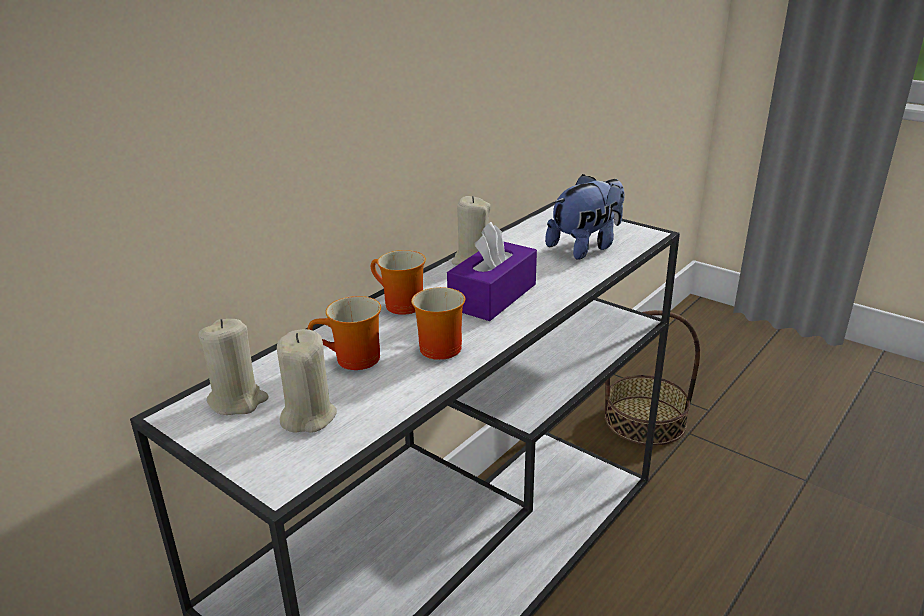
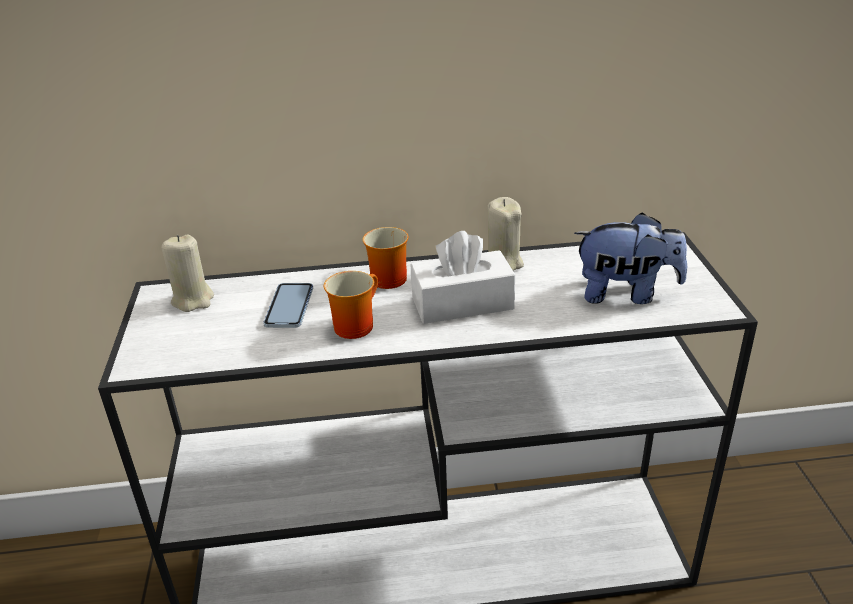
camera: 45 degrees right, 5 degrees up
beige candle [277,329,337,433] -> none
mug [308,296,381,370] -> phone [263,283,313,328]
purple tissue box [447,222,537,321] -> white tissue box [411,231,515,324]
basket [605,310,700,446] -> none

